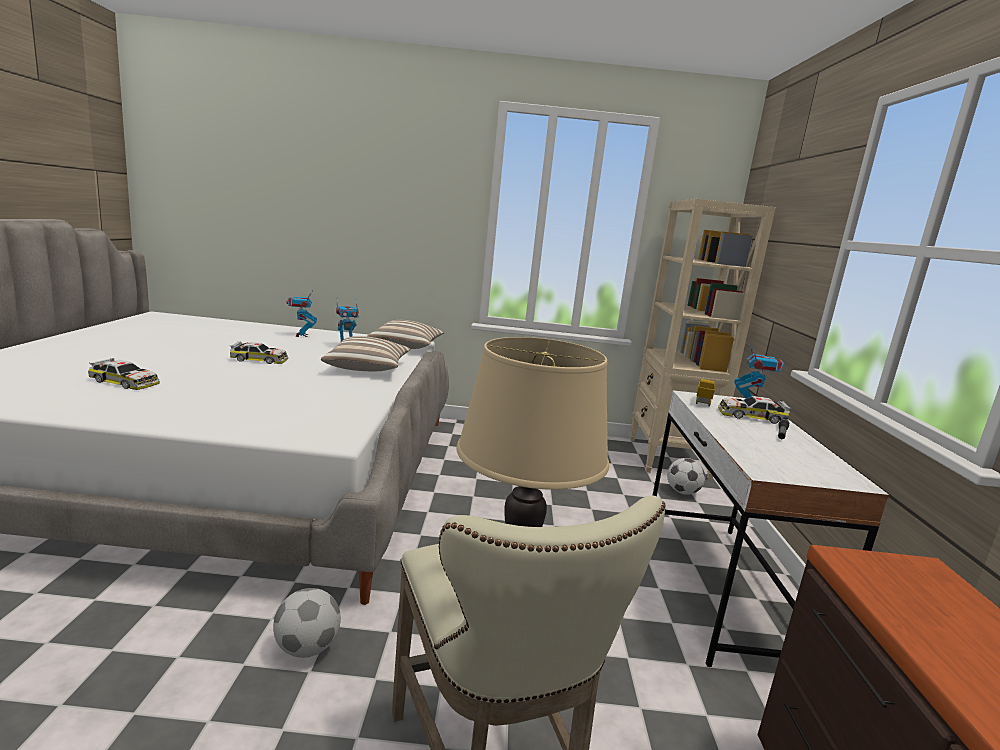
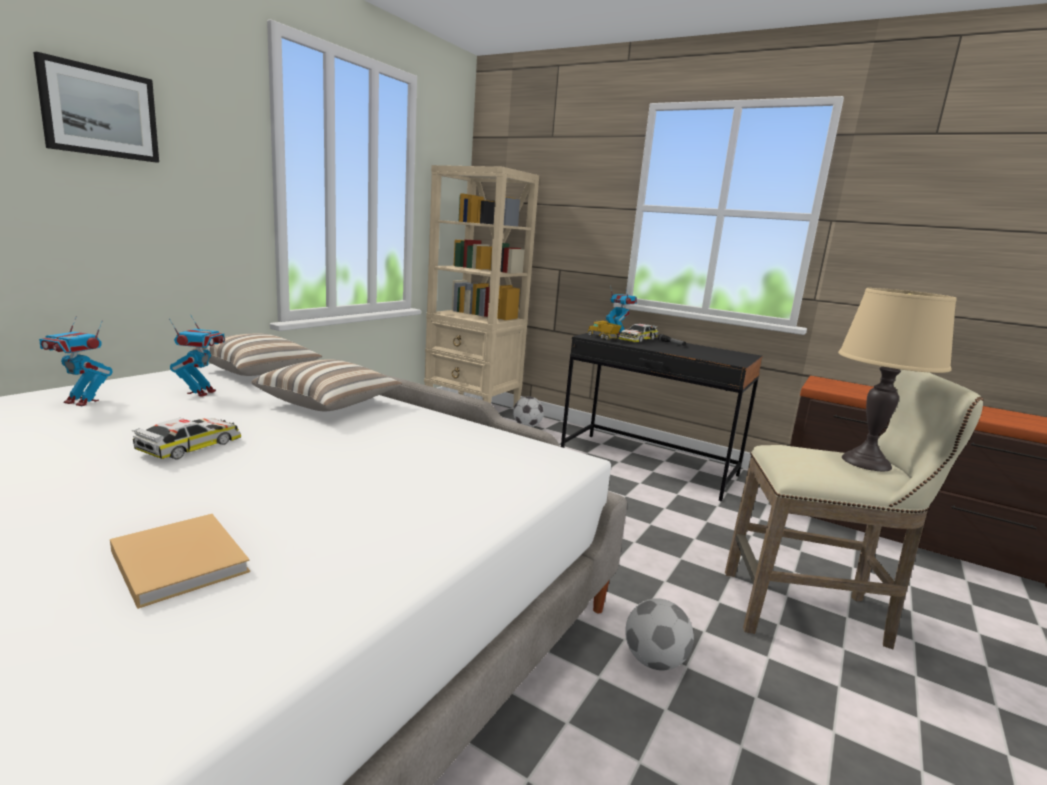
camera: 60 degrees left, 0 degrees up
toy car [88,358,160,390] -> beige book [110,514,250,609]
white desk [653,390,889,667] -> black desk [561,332,763,501]
none -> picture [33,52,159,163]

